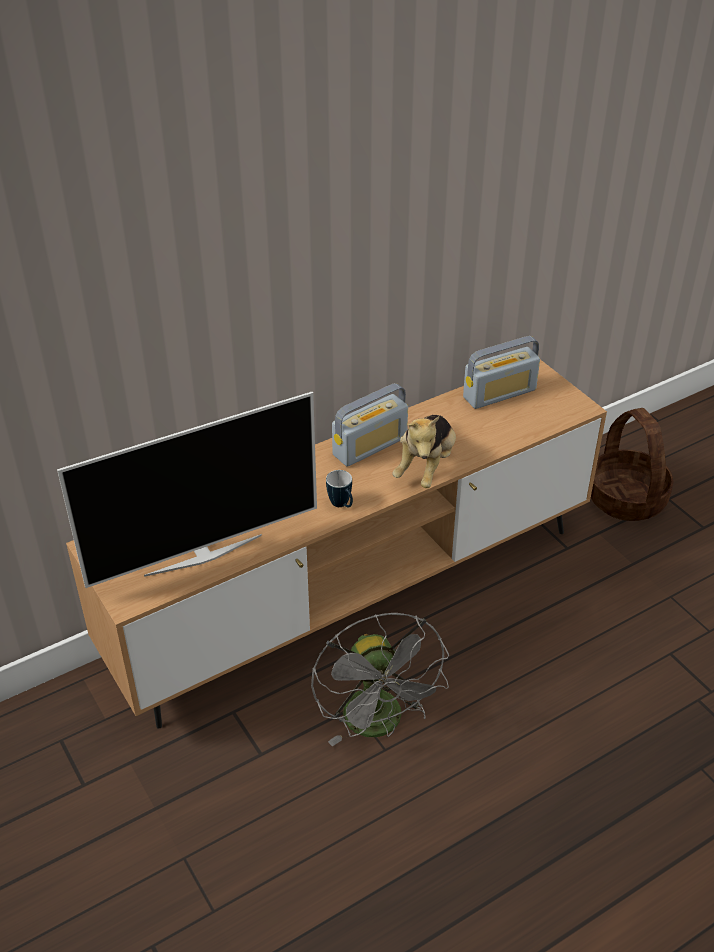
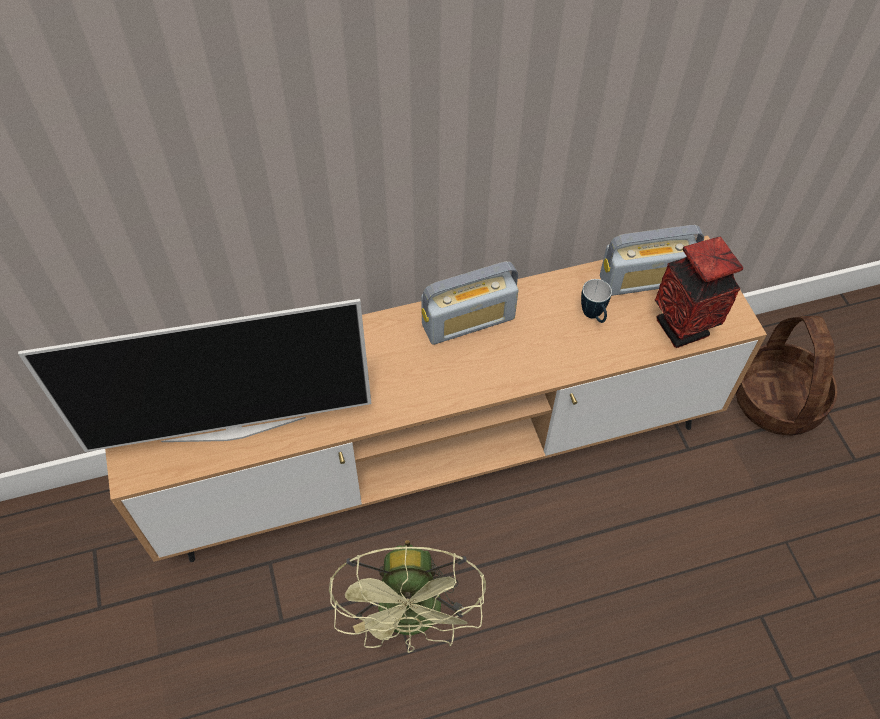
camera: 15 degrees right, 15 degrees up
grey fan [311,613,449,747] -> green fan [329,540,486,653]
mug [326,470,353,508] -> mug moved to [581,279,612,323]
plush toy [392,415,456,488] -> none
none -> vase [655,237,743,348]

